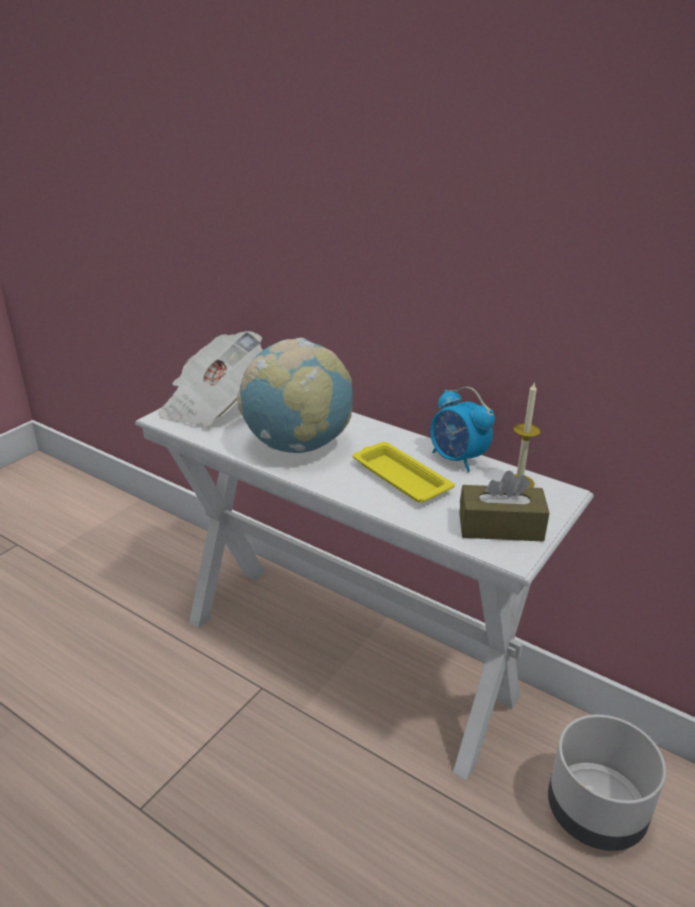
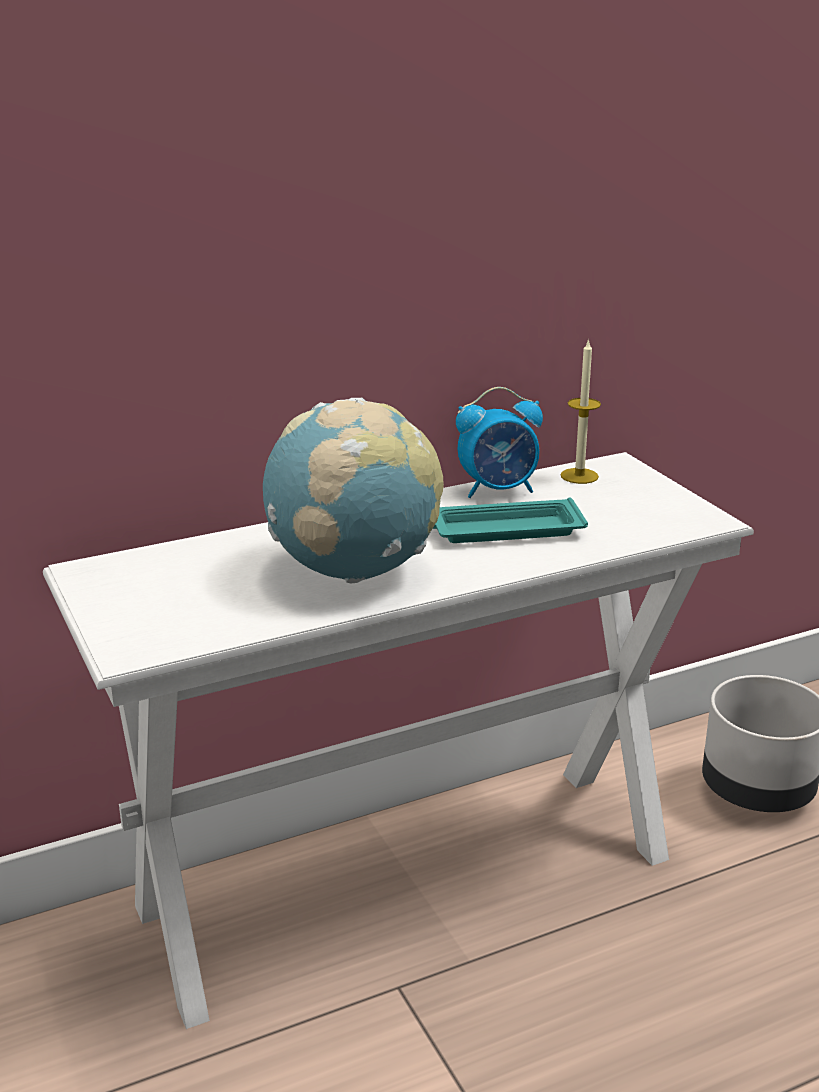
camera: 60 degrees left, 5 degrees down
newspaper [158,331,263,427] -> none
yellow tray [353,442,455,503] -> turquoise tray [433,497,588,543]
brown tissue box [459,471,549,541] -> none

